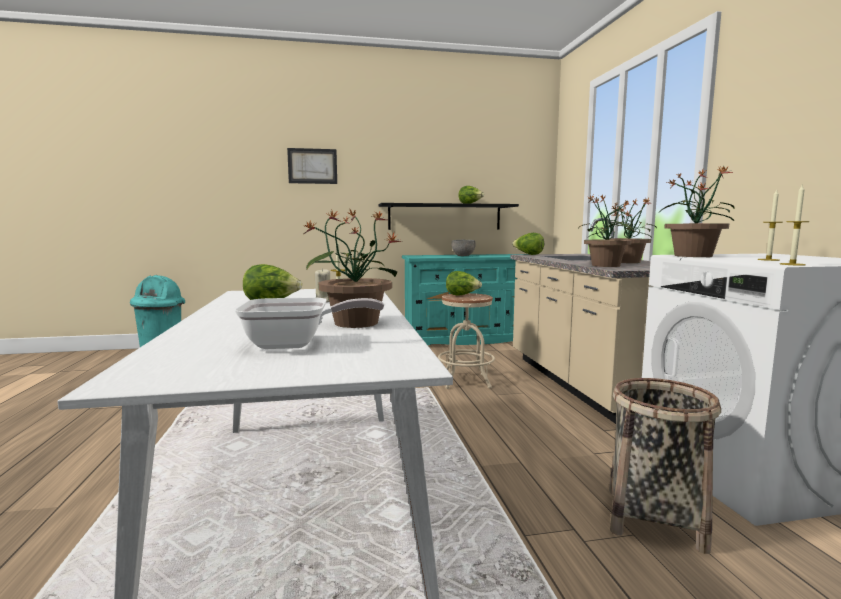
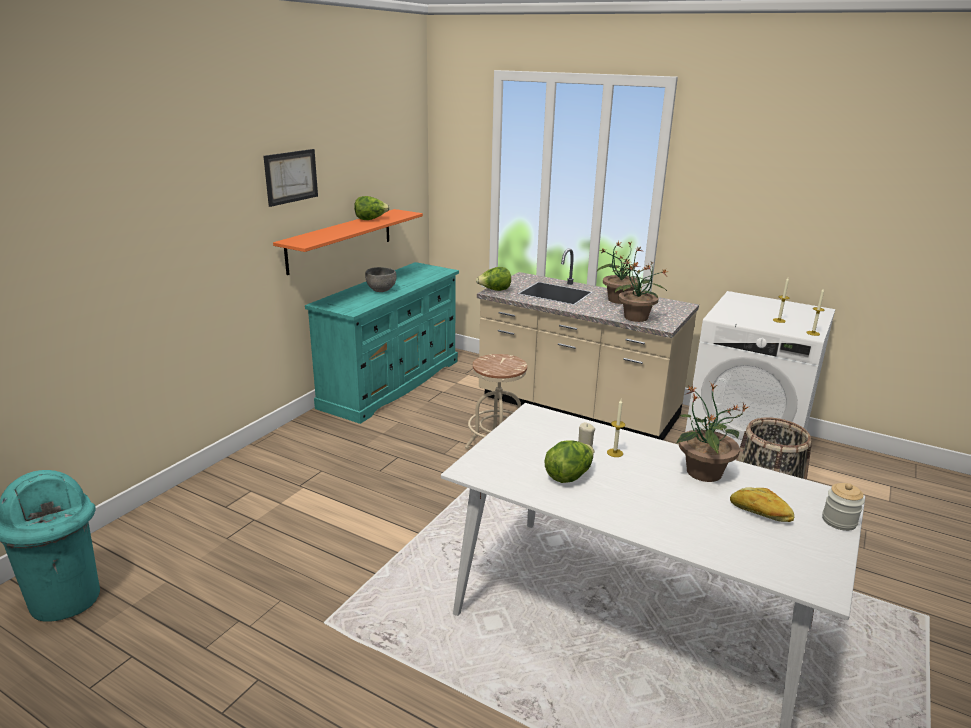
camera: 50 degrees left, 15 degrees up
frying pan [235,298,384,349] -> bread [730,488,794,522]
picture [287,148,337,184] -> picture moved to [263,149,318,207]
black shelf [379,203,519,230] -> orange shelf [273,209,423,275]
lettuce [446,271,482,296] -> none
potted plant [660,166,735,257] -> none
none -> jar [822,483,865,531]

